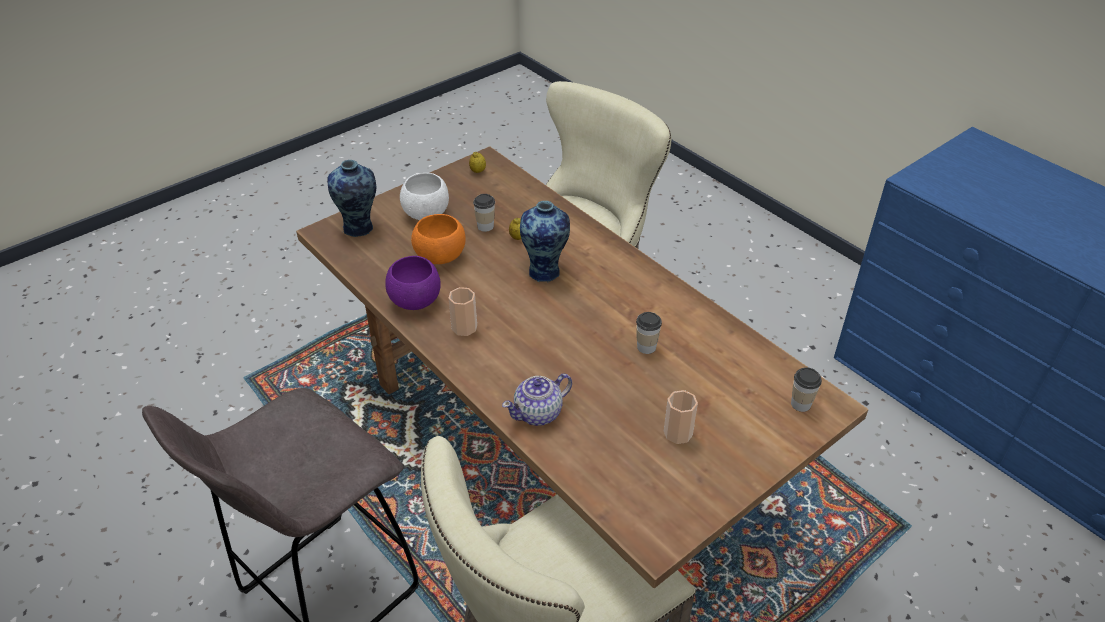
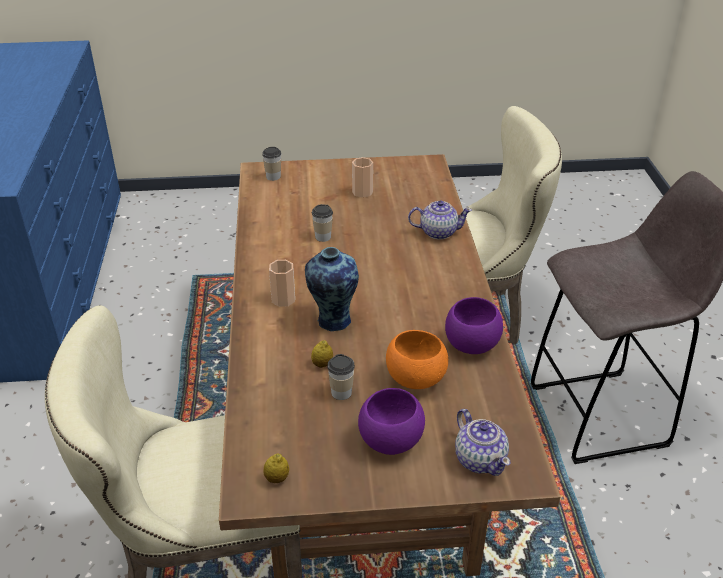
camera: 145 degrees left, 5 degrees down
vase [327,160,376,237] -> teapot [455,409,510,476]
white bowl [400,173,449,220] -> purple bowl [358,388,425,455]
cup [449,287,477,336] -> cup moved to [269,260,295,307]

